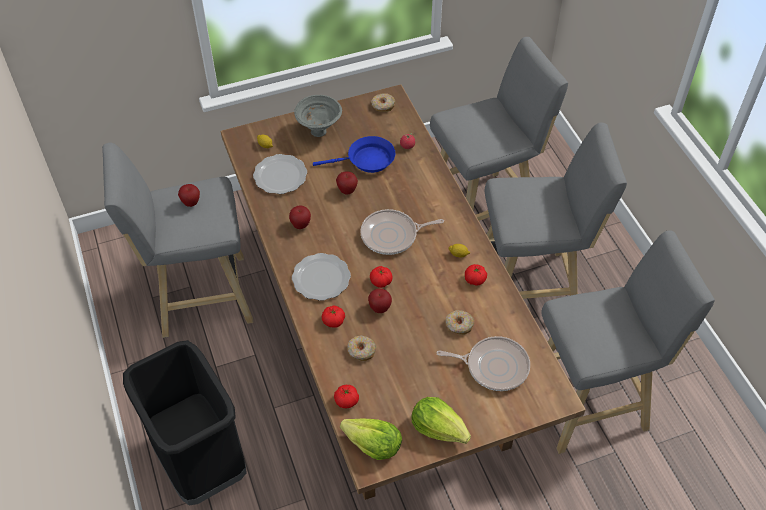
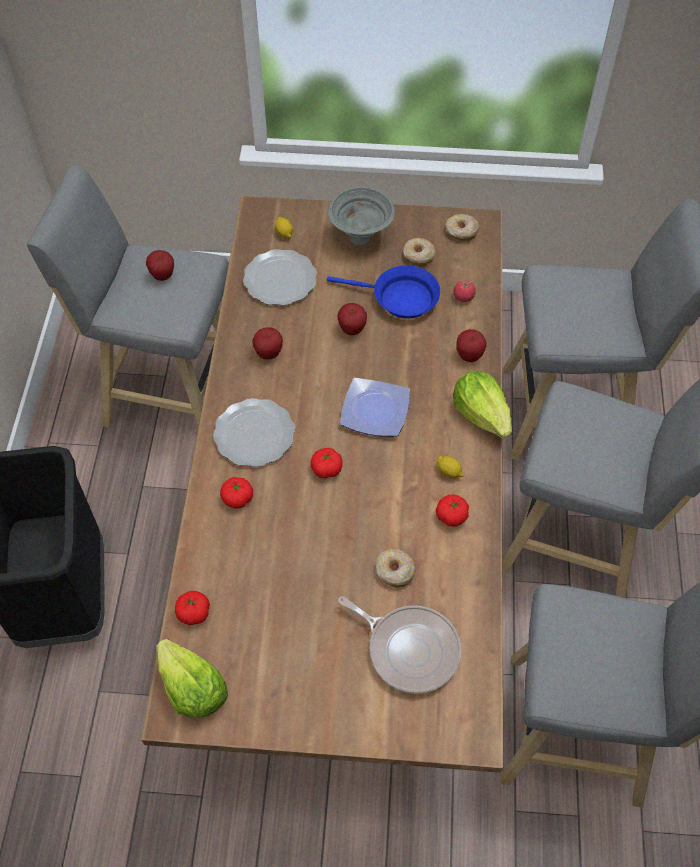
camera: 25 degrees right, 5 degrees up
donut [347,335,376,361] -> donut moved to [403,238,436,267]
frying pan [360,209,444,255] -> plate [340,378,410,437]
apple [368,288,392,313] -> apple moved to [457,329,487,362]
lettuce [412,397,471,444] -> lettuce moved to [453,371,512,438]

